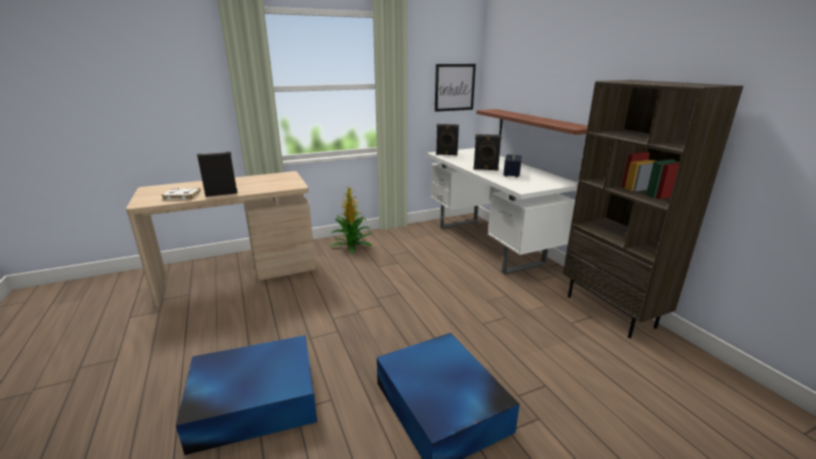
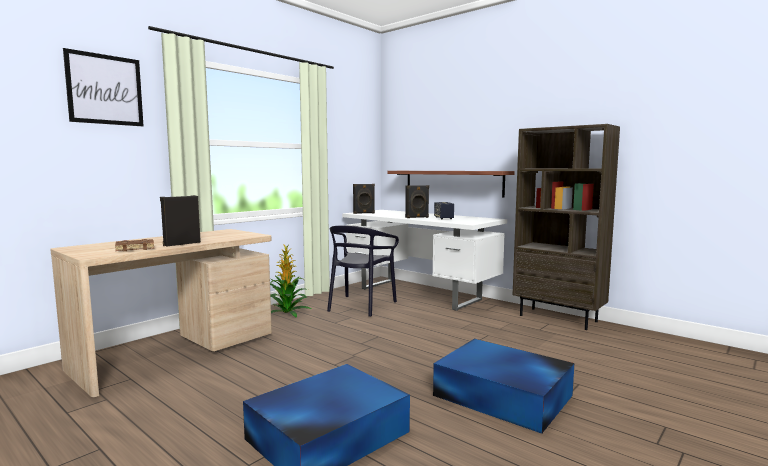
camera: 25 degrees left, 15 degrees down
white book [161,188,201,200] -> brown book [115,239,154,251]
picture [435,64,476,112] -> picture moved to [63,48,144,126]
none -> black chair [327,226,399,317]

